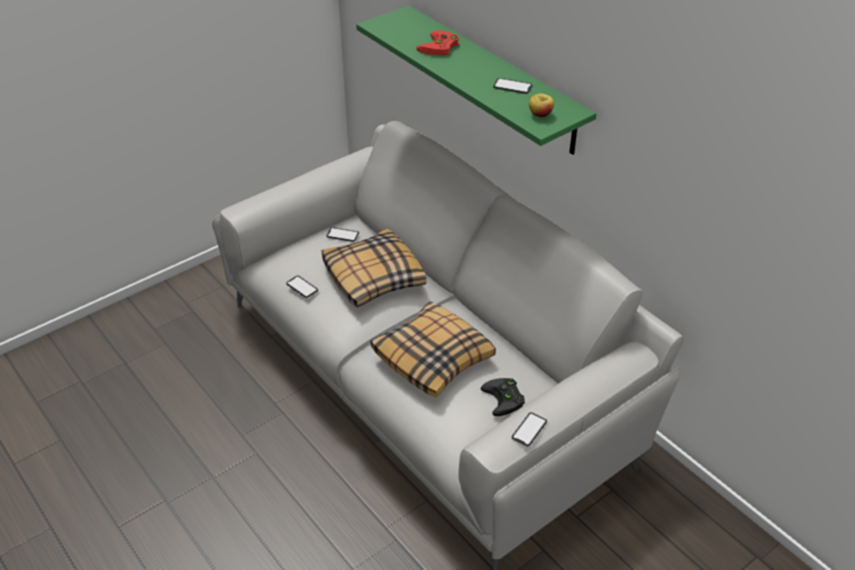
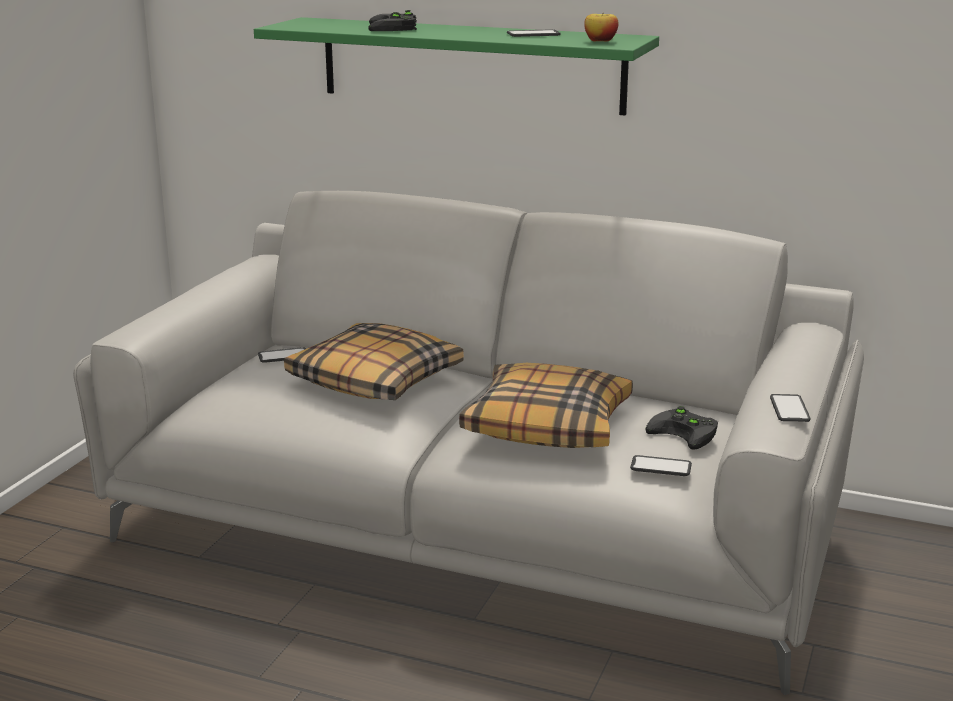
camera: 30 degrees left, 20 degrees down
phone [286,275,318,298] -> phone moved to [630,455,692,476]
red game controller [416,30,459,56] -> black game controller [368,10,417,31]

